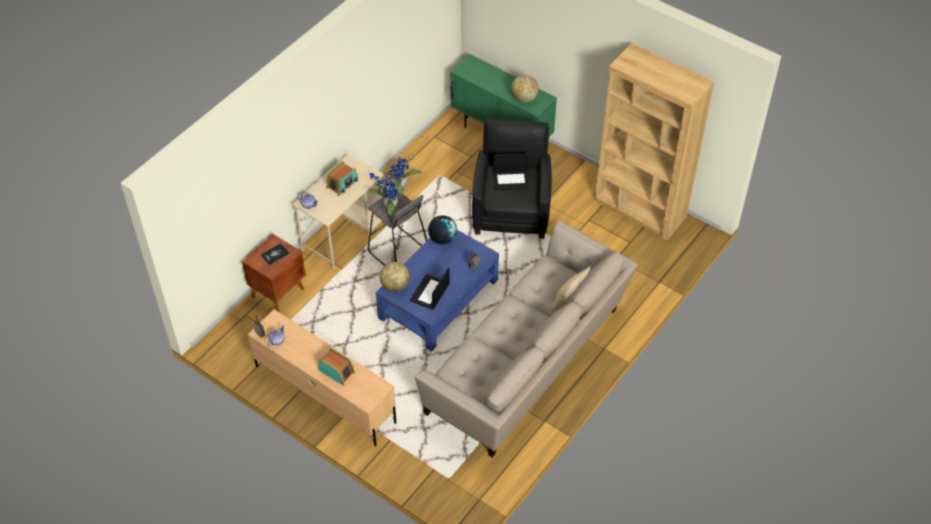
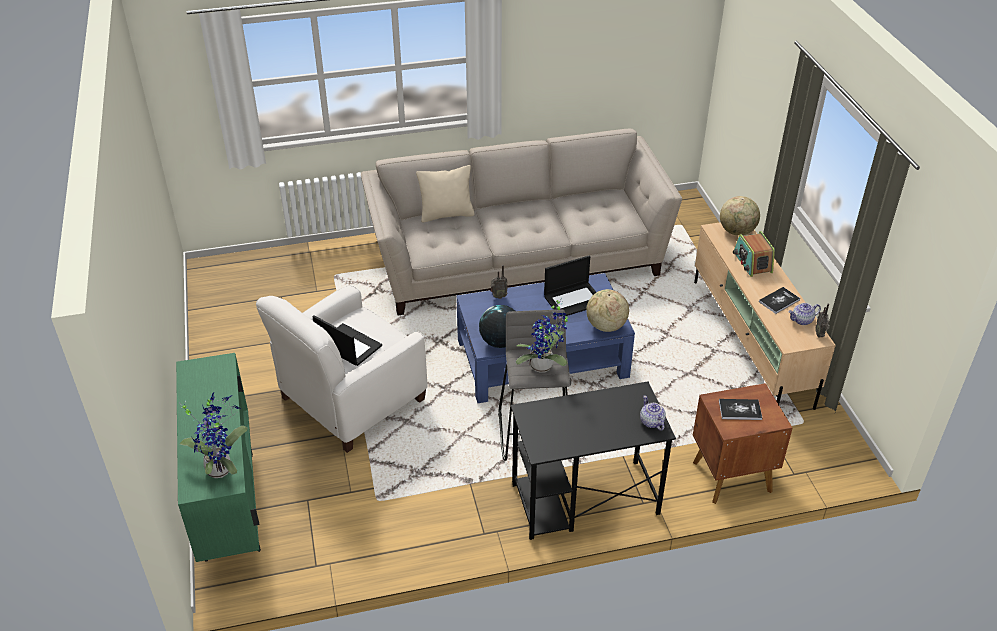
camera: 140 degrees left, 10 degrees down
beige desk [291,154,384,270] -> black desk [511,381,676,540]
radio [326,161,359,196] -> none
potted plant [383,154,422,188] -> potted plant moved to [179,393,248,478]
black armchair [472,119,552,239] -> white armchair [256,285,428,453]
globe [511,75,539,102] -> globe moved to [720,196,760,236]
brown bookcase [594,43,714,240] -> none
none -> book [759,287,800,314]

